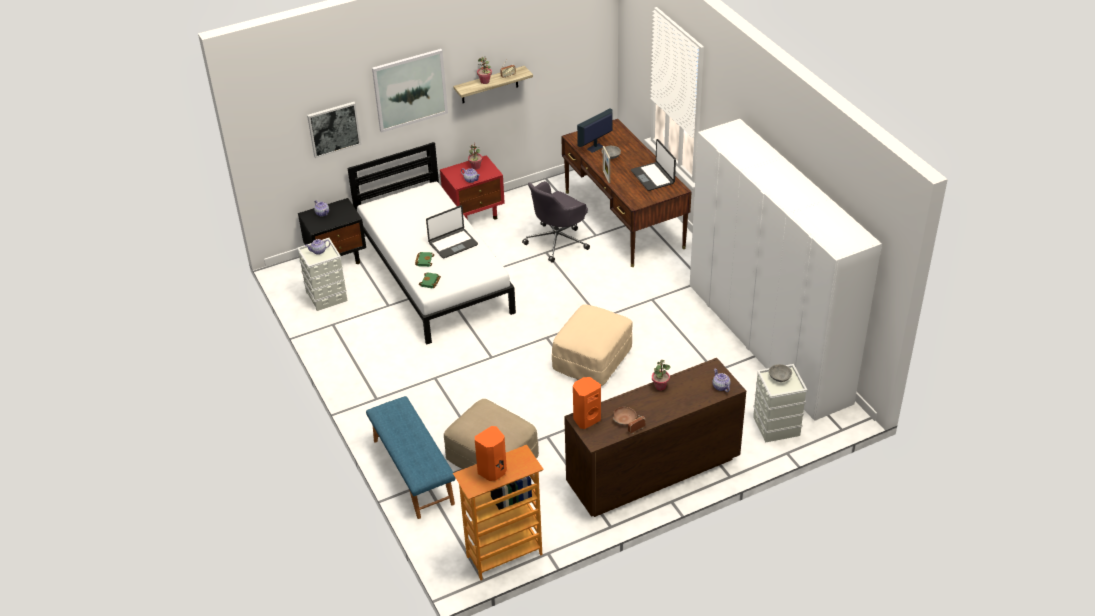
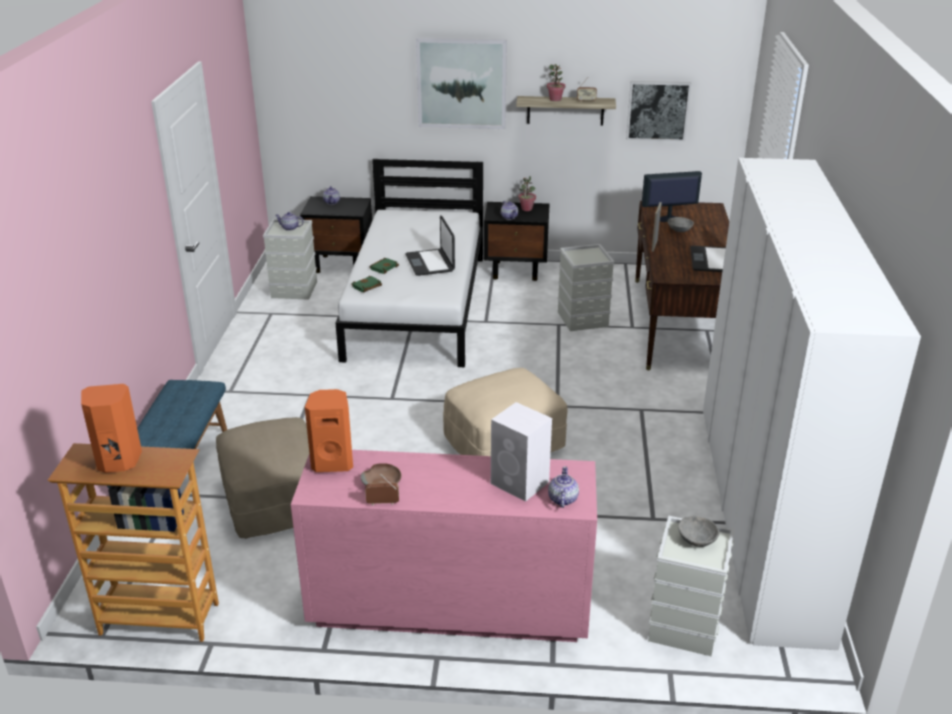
camera: 30 degrees right, 10 degrees down
picture [307,102,361,158] -> picture moved to [626,81,692,142]
laptop [426,205,478,258] -> laptop turned 75 degrees clockwise [405,216,455,276]
red nightstand [440,155,505,220] -> black nightstand [484,202,550,281]
grey office chair [522,181,590,263] -> grey storage box [558,244,615,331]
brown dresser [564,358,746,517] -> pink dresser [291,450,597,642]
potted plant [652,360,670,391] -> none
none -> white speaker [491,402,552,502]

